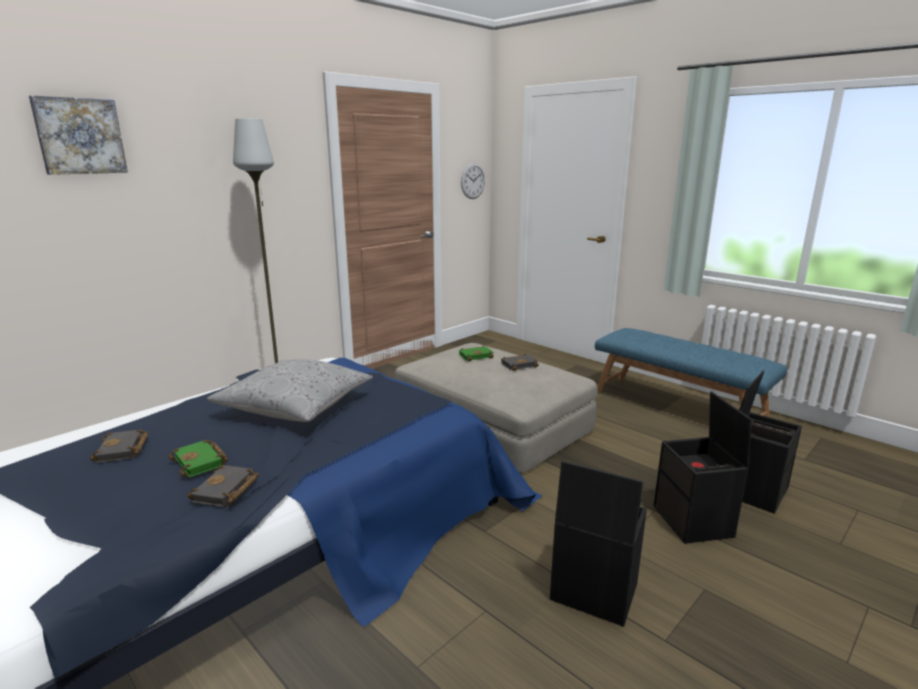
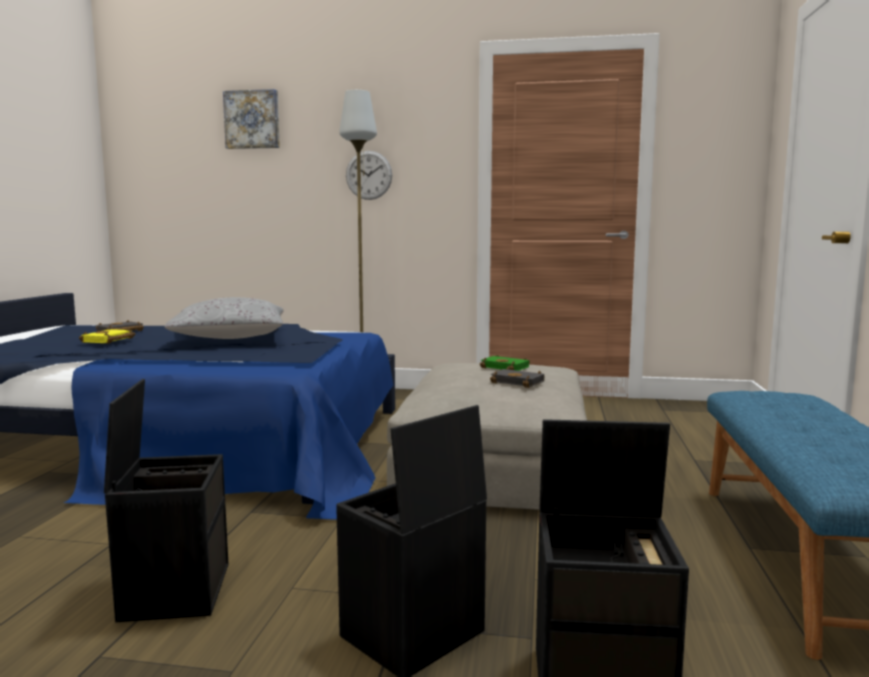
camera: 55 degrees right, 10 degrees down
green book [168,439,228,477] -> yellow book [79,327,135,344]
black book [187,465,259,507] -> none
wall clock [461,163,485,199] -> wall clock moved to [346,151,392,200]

